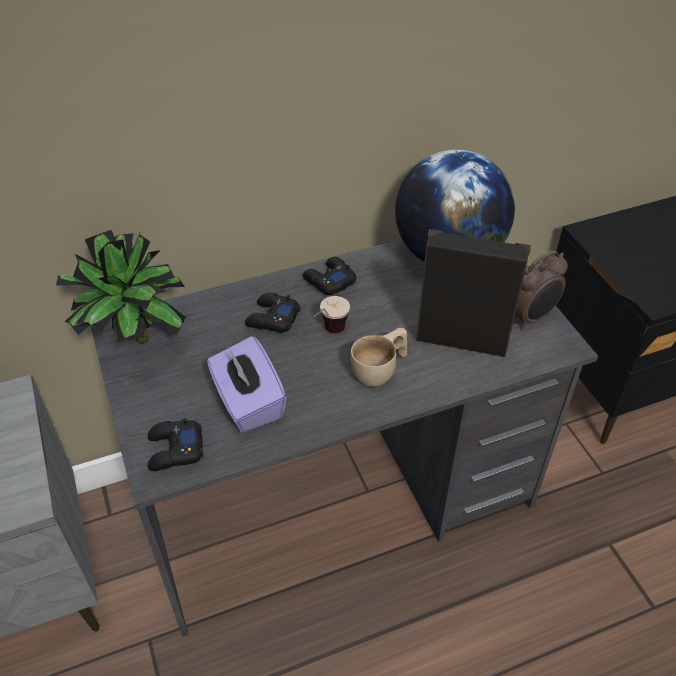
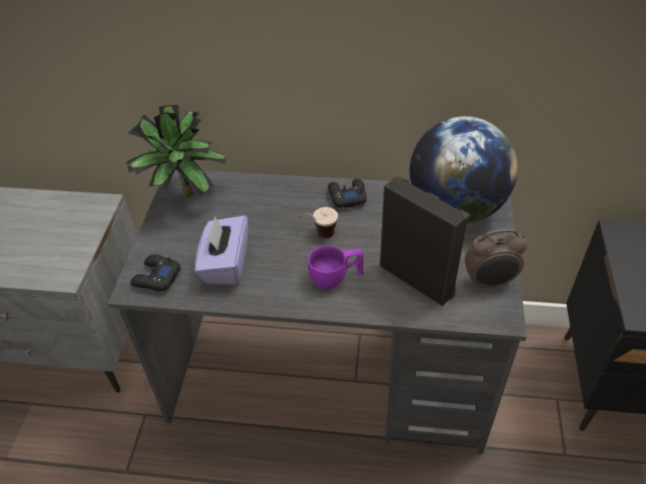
camera: 30 degrees right, 0 degrees up
black game controller [245,292,301,332] -> none
beige cup [351,328,408,387] -> purple cup [308,246,364,289]

